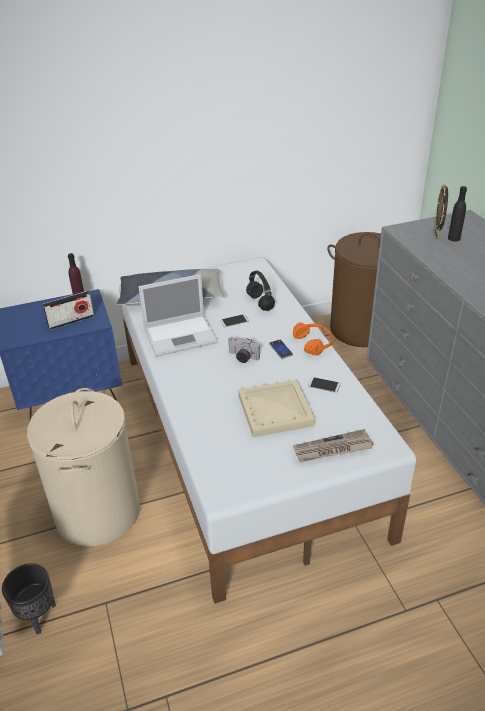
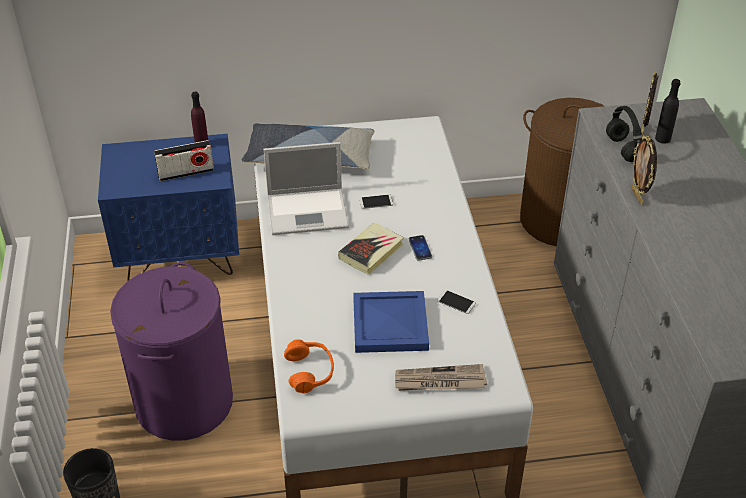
camera: 10 degrees right, 5 degrees up
beige laundry basket [27,388,140,546] -> purple laundry basket [110,262,233,441]
camera [228,337,260,363] -> book [338,223,404,275]
beige tray [238,380,315,437] -> blue tray [353,291,429,353]
black headphones [246,271,275,311] -> black headphones moved to [606,106,642,162]
orange headphones [293,322,333,356] -> orange headphones moved to [284,339,334,394]
none -> picture frame [632,135,657,205]

